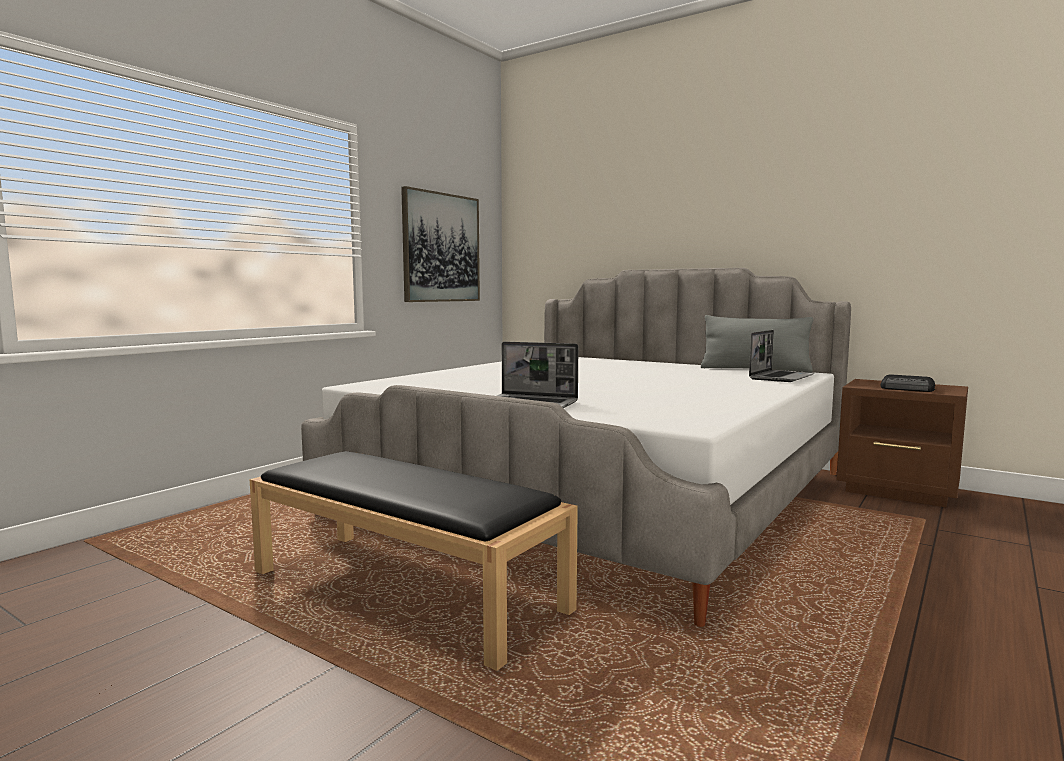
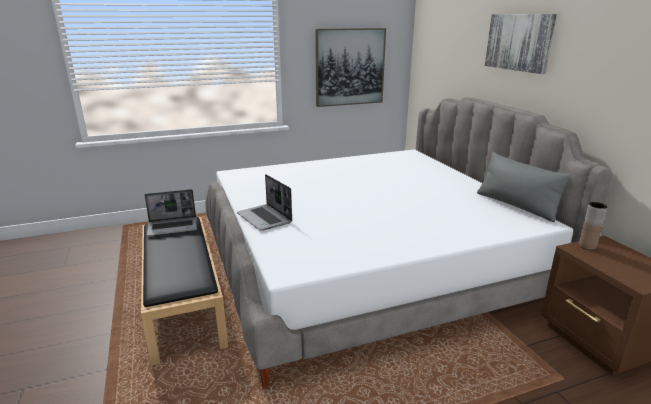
camera: 35 degrees right, 15 degrees up
laptop [749,330,815,382] -> laptop moved to [144,189,197,236]
radio [881,375,935,392] -> none
none -> picture [485,14,557,74]
none -> brown vase [579,202,607,250]

